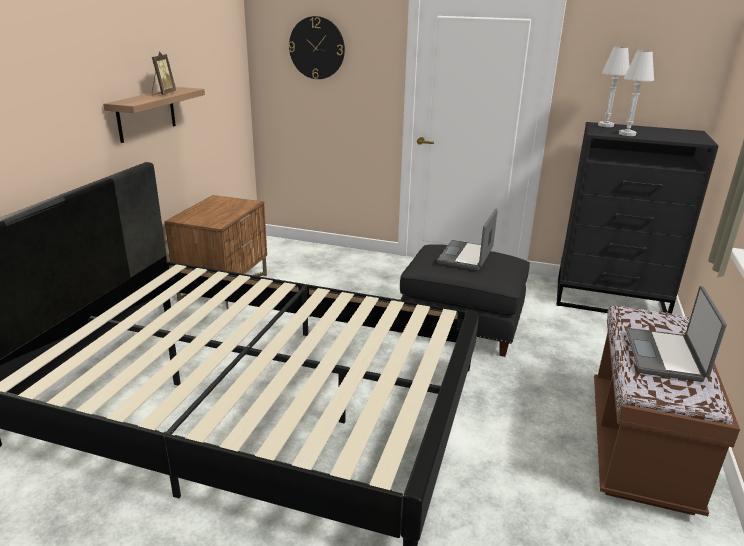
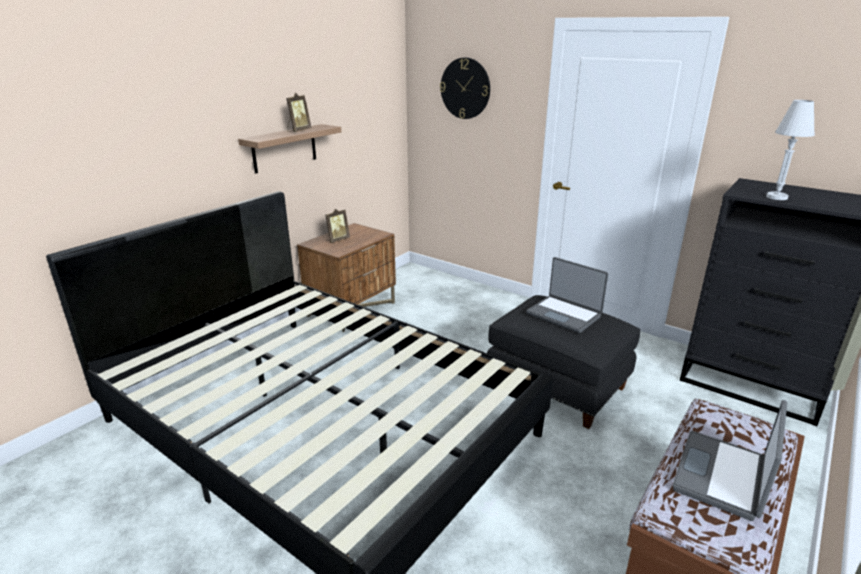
camera: 20 degrees right, 0 degrees up
laptop [437,209,498,270] -> laptop turned 90 degrees counterclockwise [526,257,608,333]
white table lamp [598,47,629,127] -> none
none -> picture frame [326,209,350,243]

